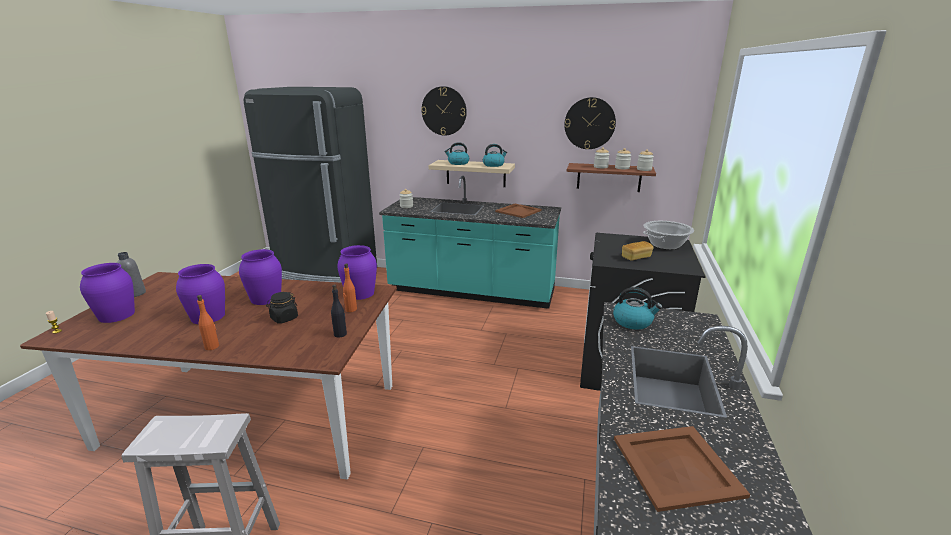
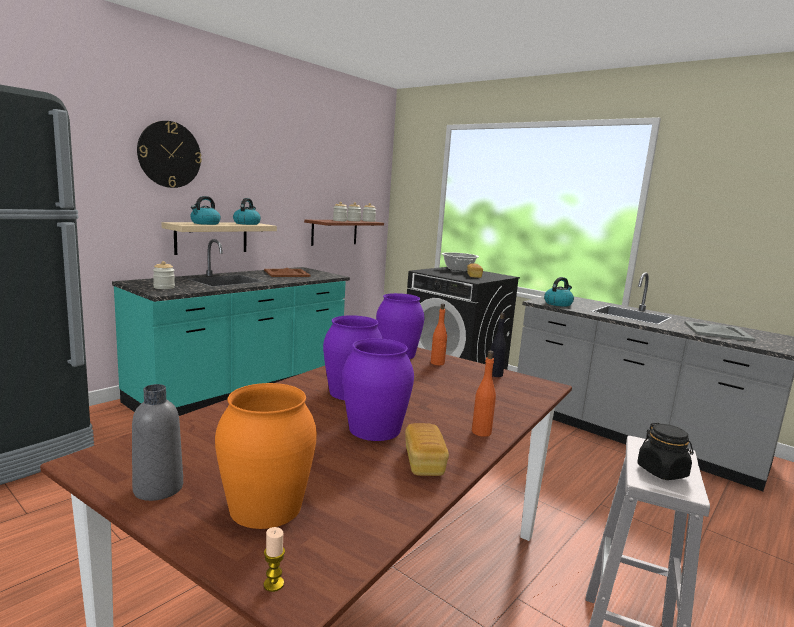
camera: 65 degrees left, 10 degrees down
purple vase [80,263,135,323] -> orange vase [215,383,317,529]
black jar [266,292,298,324] -> black jar moved to [637,423,694,480]
wall clock [564,97,616,149] -> none
brown tray [614,426,750,512] -> grey tray [684,321,755,342]
none -> bread [405,423,449,476]

